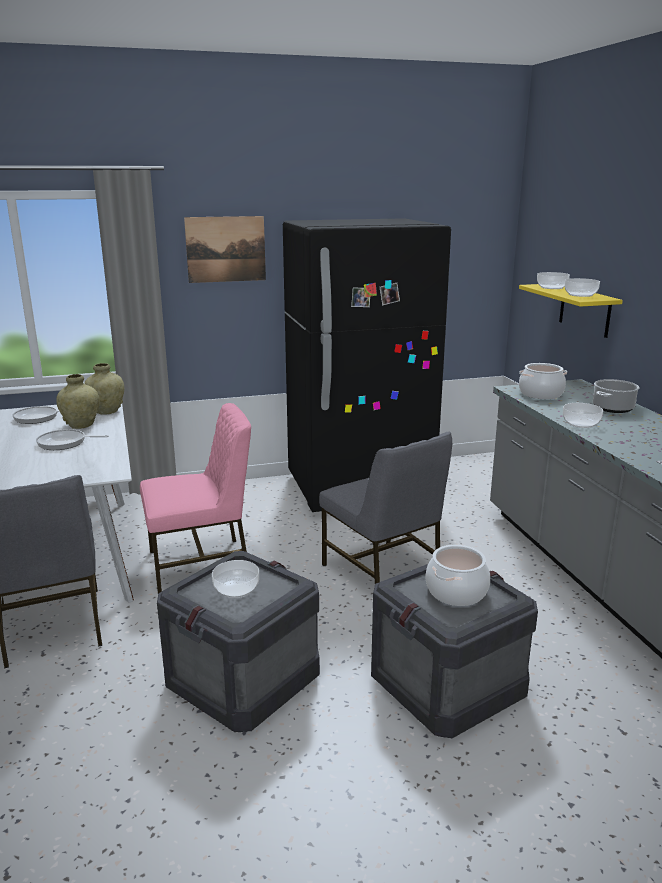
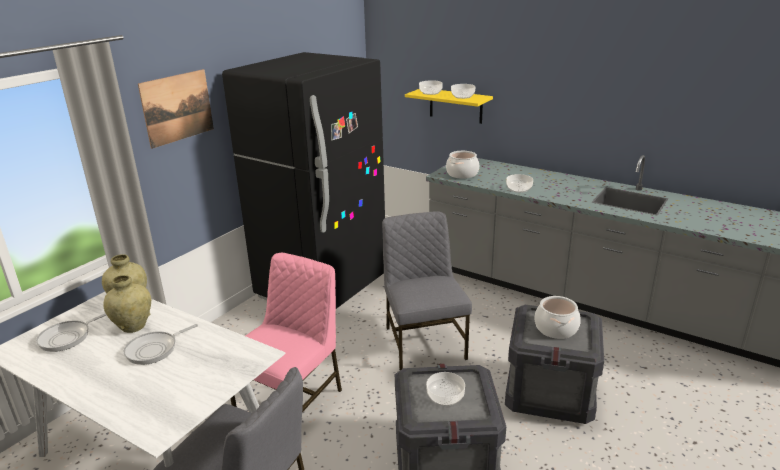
camera: 40 degrees left, 5 degrees up
grey chair [319,432,452,584] -> grey chair turned 120 degrees counterclockwise [382,211,472,370]
cooking pot [593,379,639,413] -> none

